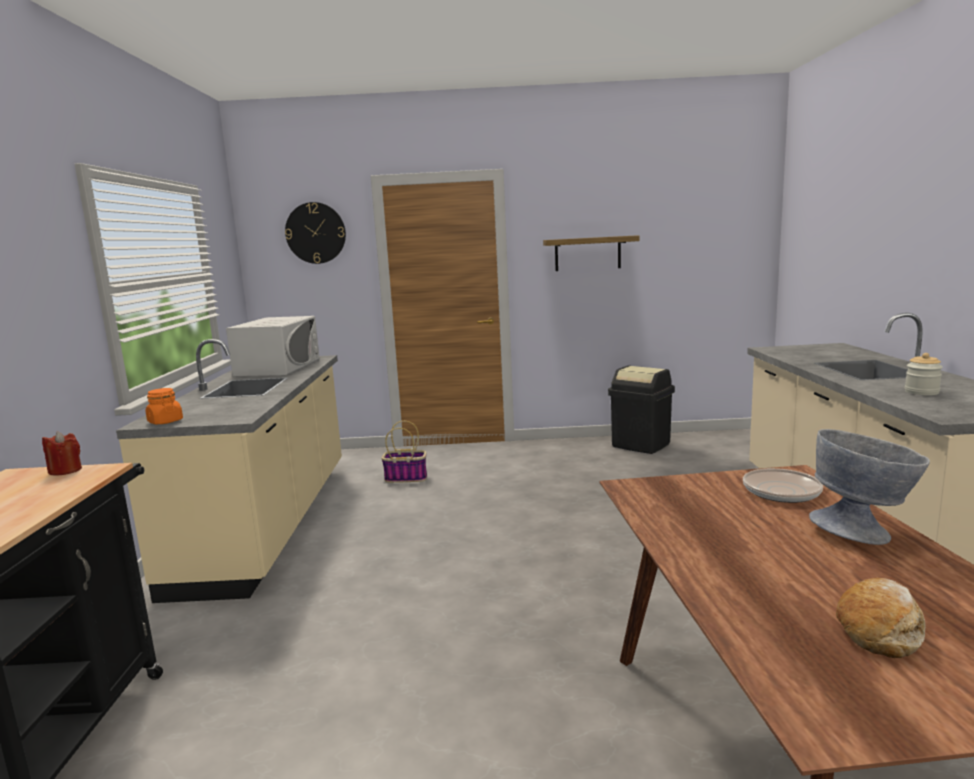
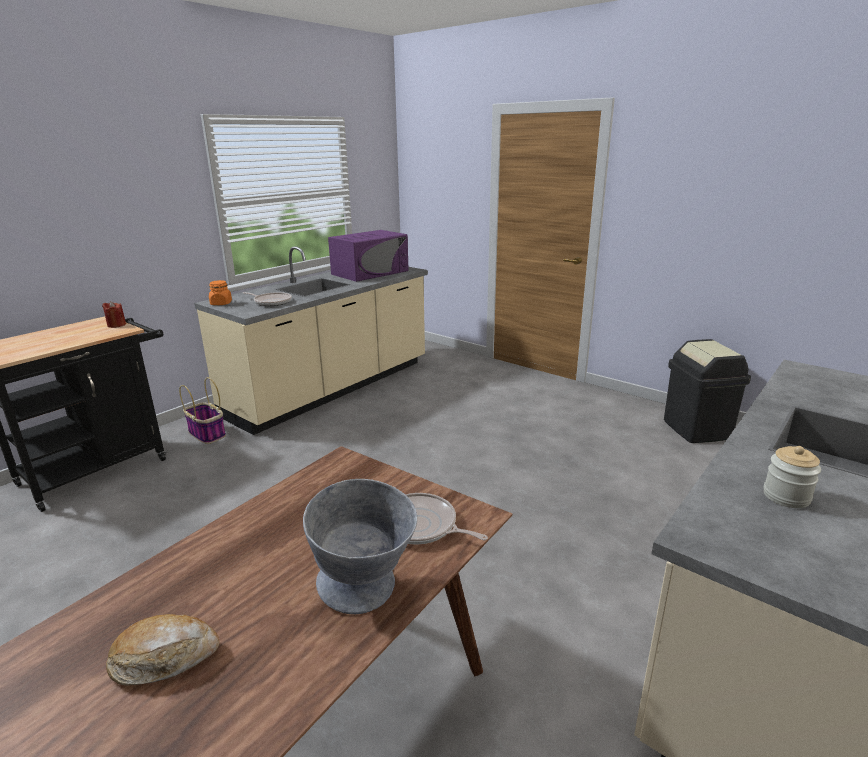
camera: 40 degrees right, 10 degrees up
white microwave [226,316,320,376] -> purple microwave [328,230,409,282]
wall clock [285,202,346,264] -> none
basket [381,421,427,483] -> basket moved to [179,377,226,444]
shelf [543,235,639,271] -> none
none -> frying pan [243,292,292,306]

